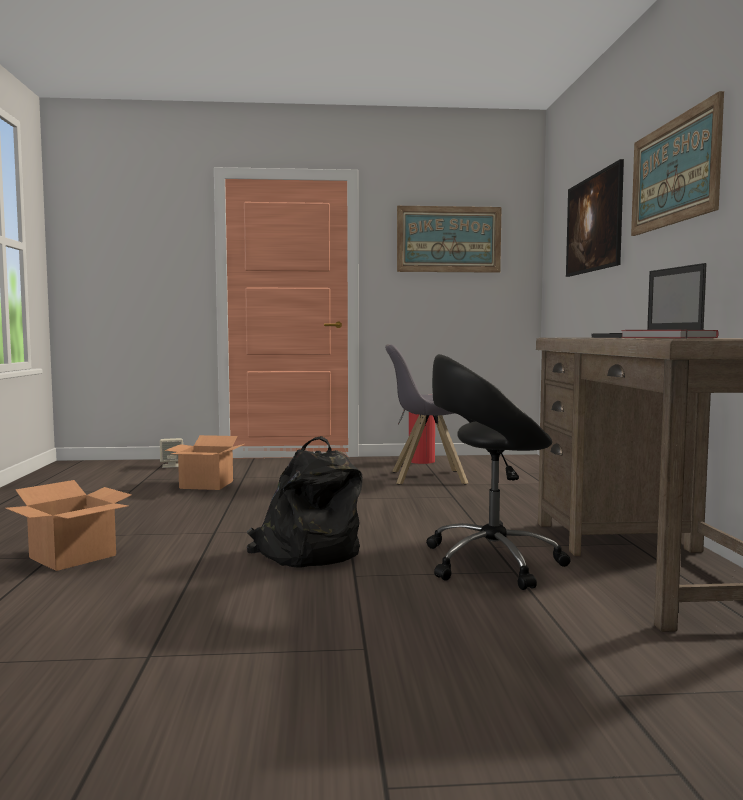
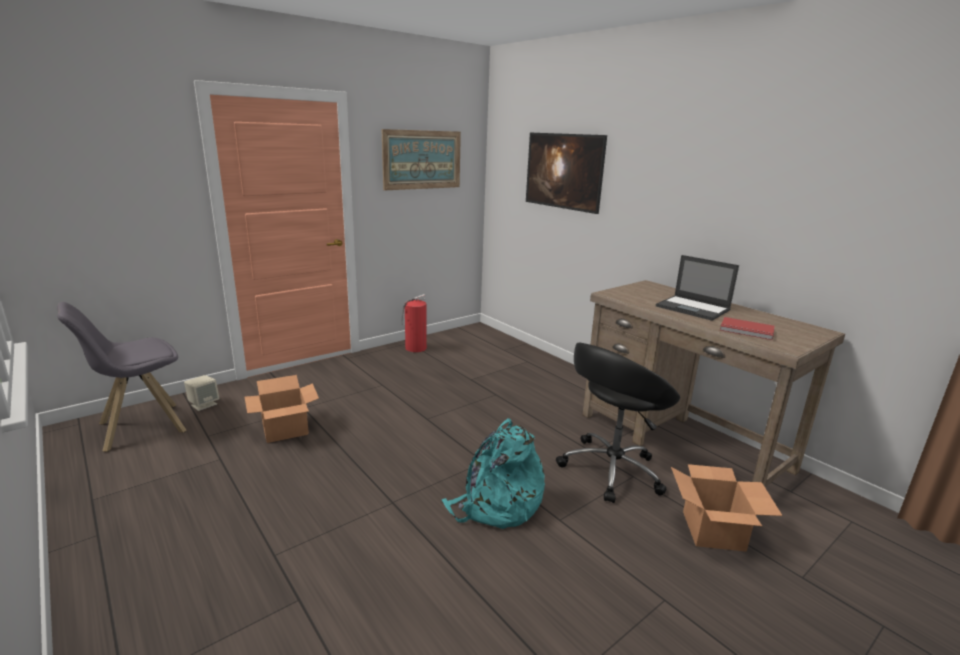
camera: 35 degrees left, 15 degrees up
cardboard box [5,480,131,571] -> cardboard box moved to [671,464,783,552]
black backpack [247,436,363,567] -> turquoise backpack [441,418,545,529]
grey chair [385,344,468,485] -> grey chair moved to [57,302,186,452]
picture [631,91,724,236] -> none

